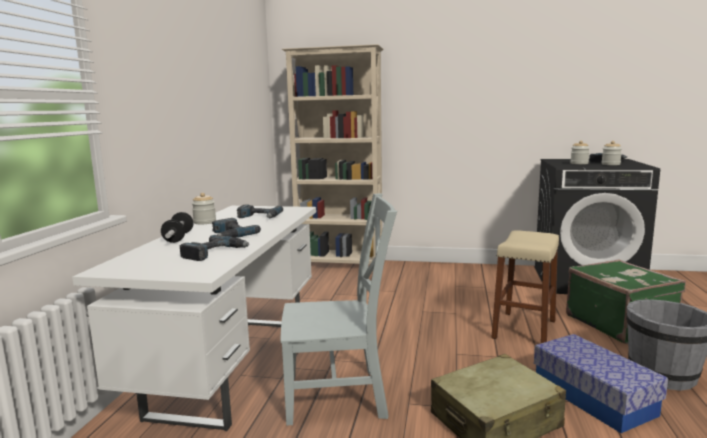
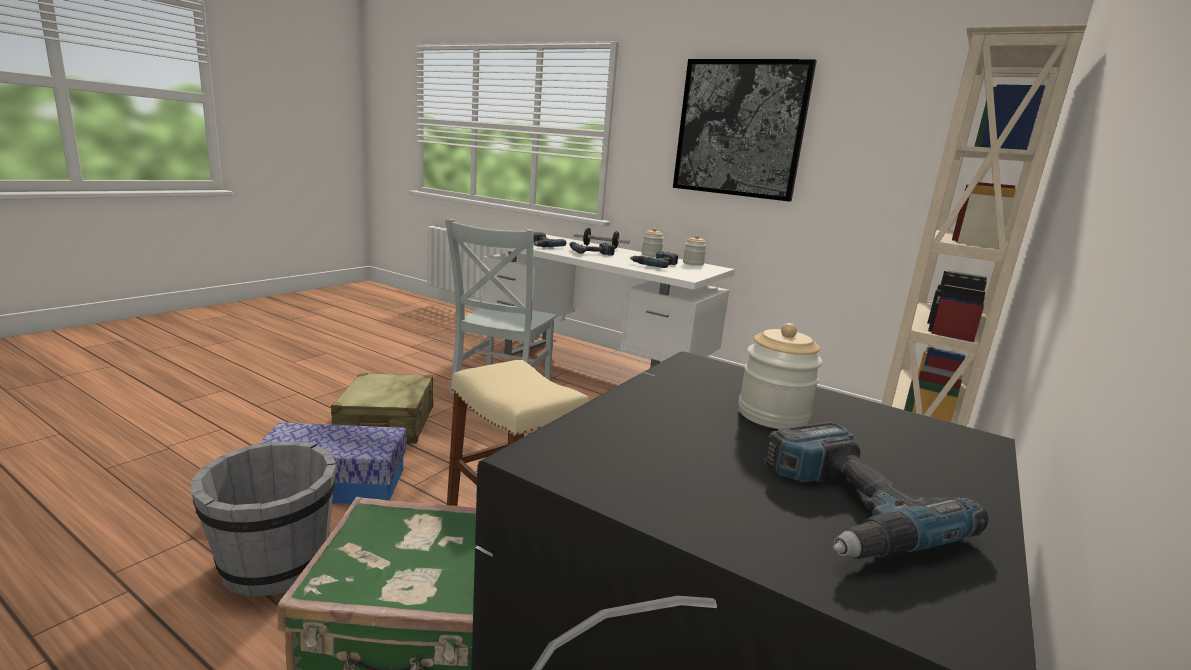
camera: 110 degrees right, 5 degrees up
jar [601,141,622,165] -> jar moved to [683,235,706,266]
none -> picture [673,59,817,202]

